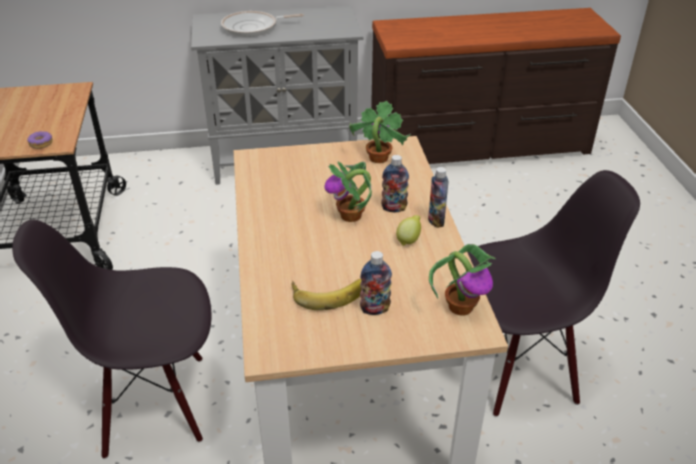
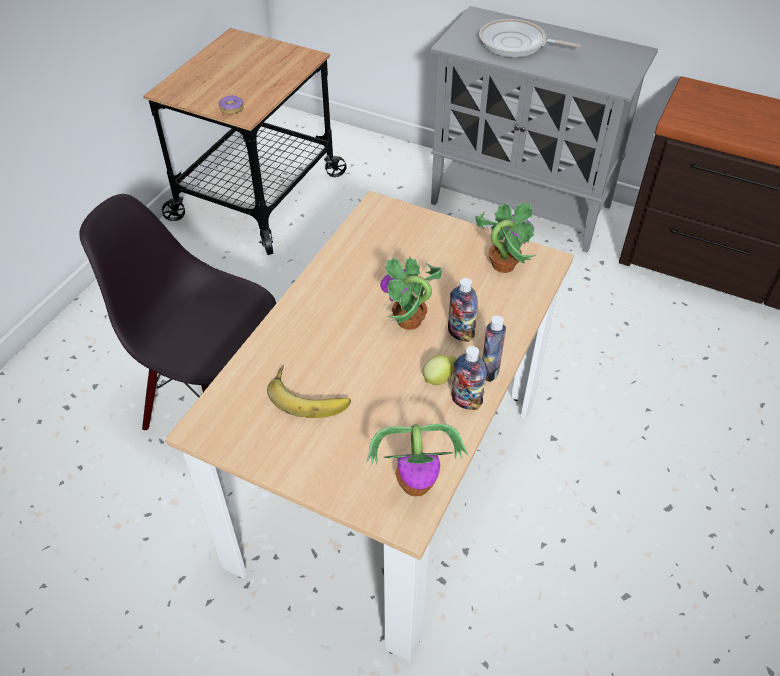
camera: 35 degrees right, 10 degrees up
bottle [360,251,392,315] -> bottle moved to [451,346,487,410]
black chair [468,170,640,417] -> none

